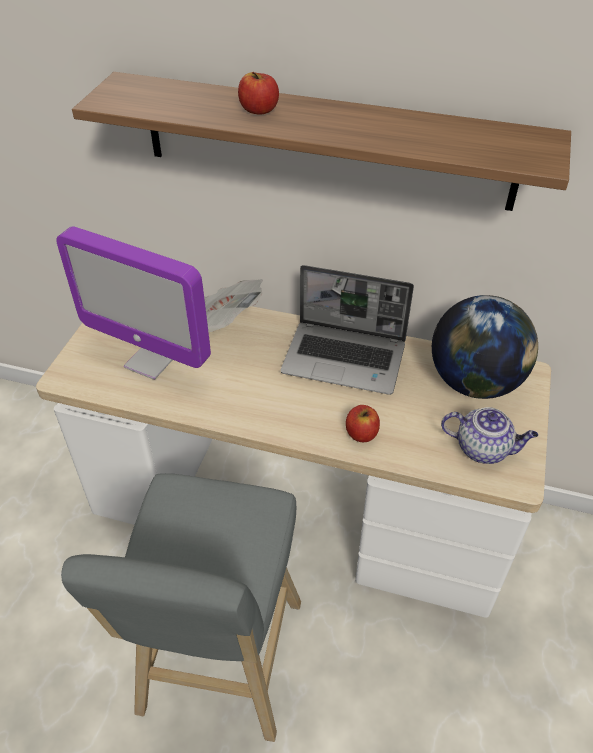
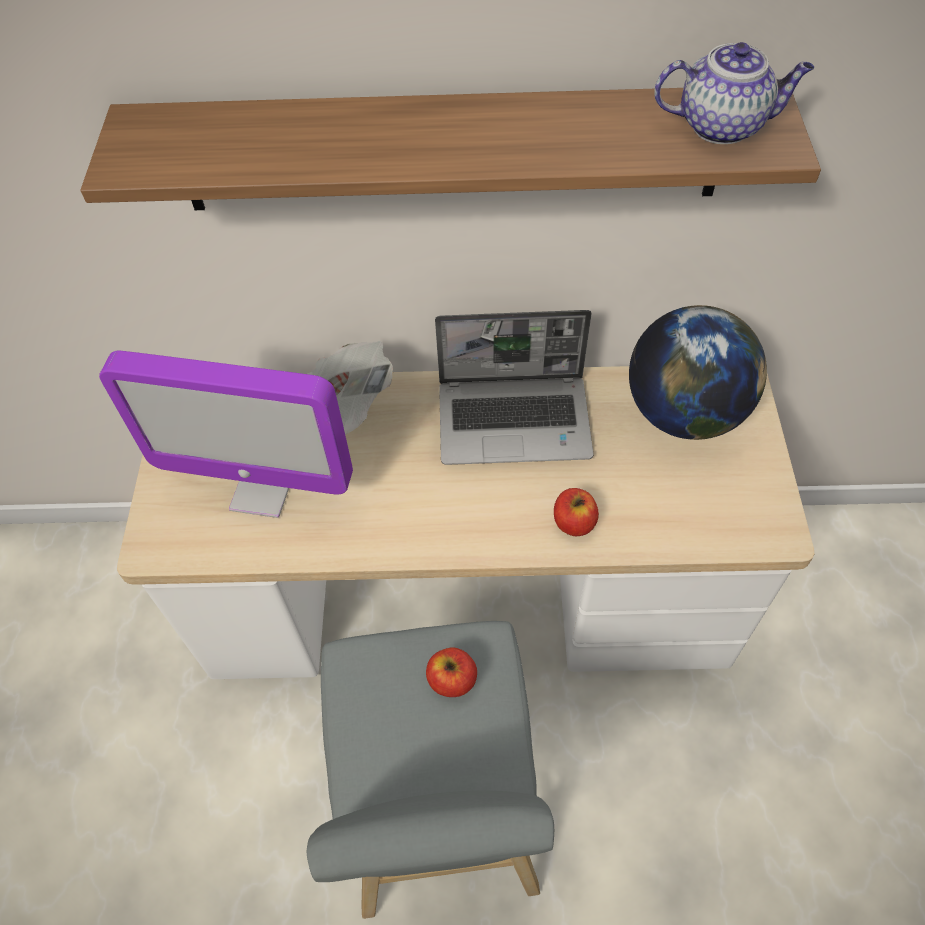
camera: 15 degrees left, 10 degrees up
apple [238,72,279,115] -> apple moved to [426,647,477,697]
teapot [441,407,538,464] -> teapot moved to [654,42,814,144]

